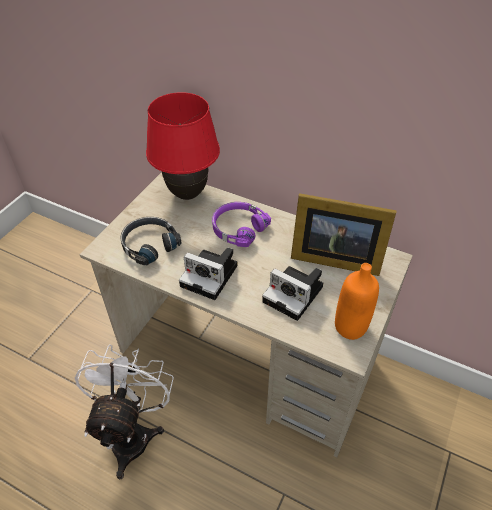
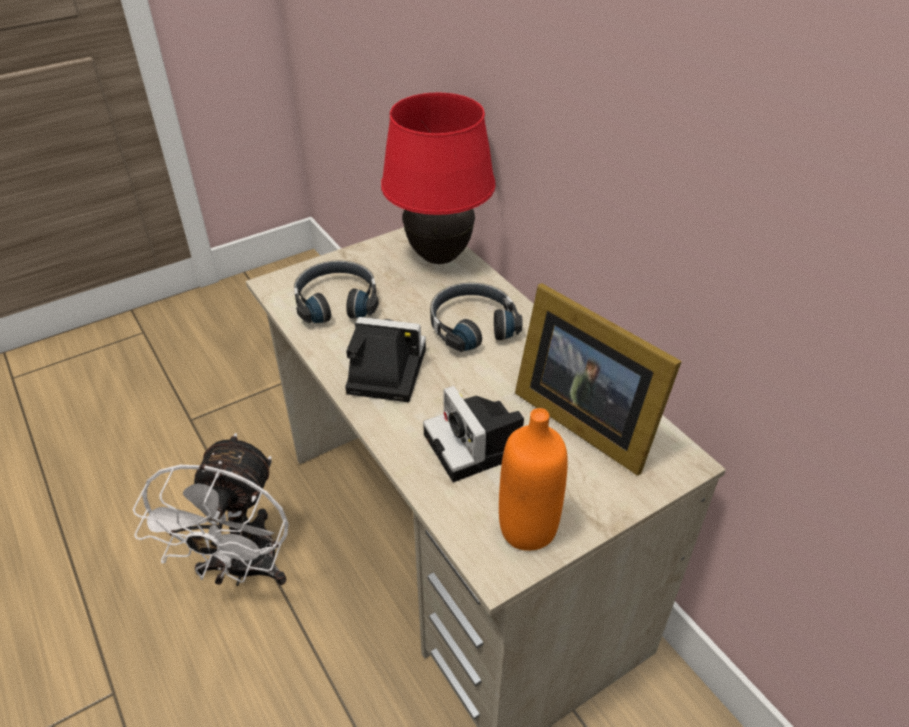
camera: 30 degrees right, 5 degrees down
white fan [75,344,174,479] -> white fan turned 150 degrees clockwise [133,433,289,586]
camera [179,248,237,300] -> camera turned 135 degrees clockwise [345,317,426,402]
purple headphones [212,202,271,247] -> black headphones [430,282,523,352]

